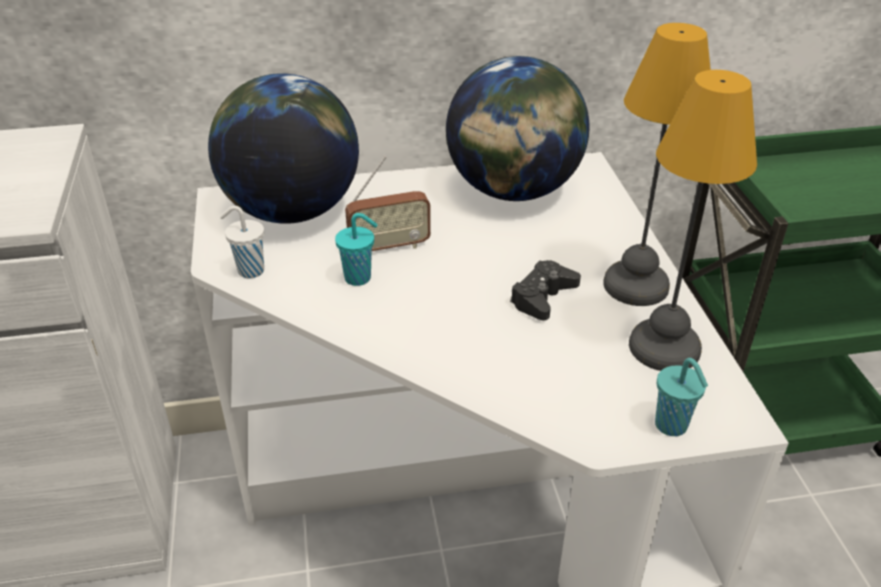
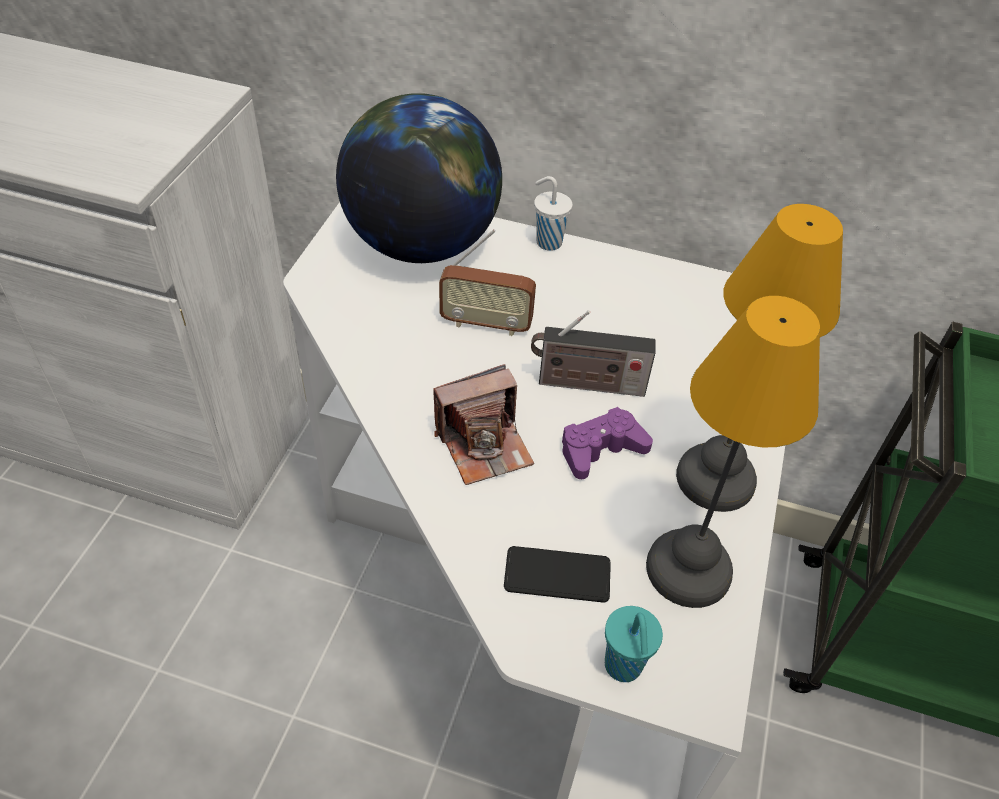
camera: 25 degrees right, 10 degrees up
white cup [220,206,264,278] -> white cup moved to [534,176,573,251]
turquoise cup [335,213,378,286] -> none
globe [446,56,590,201] -> none
black game controller [510,260,581,320] -> purple game controller [562,407,653,479]
none -> camera [433,364,534,485]
none -> phone [504,546,611,603]
none -> radio [531,310,656,397]

